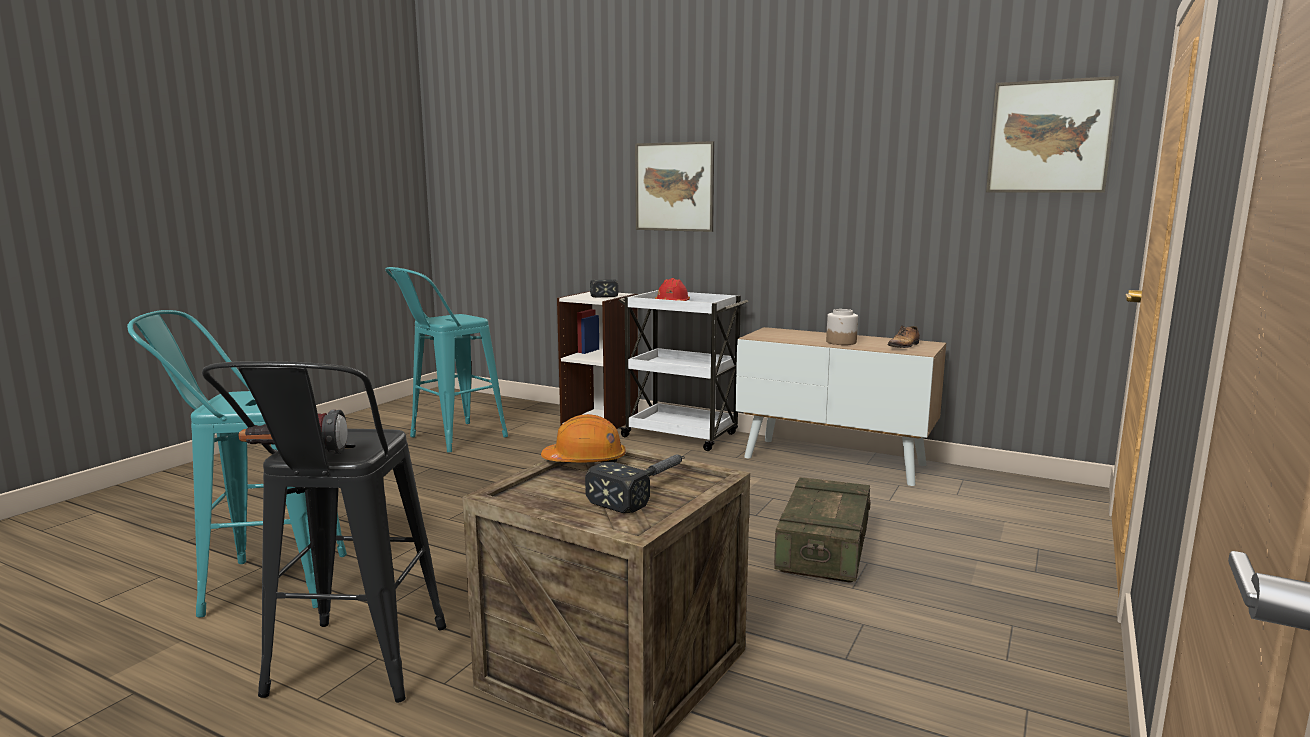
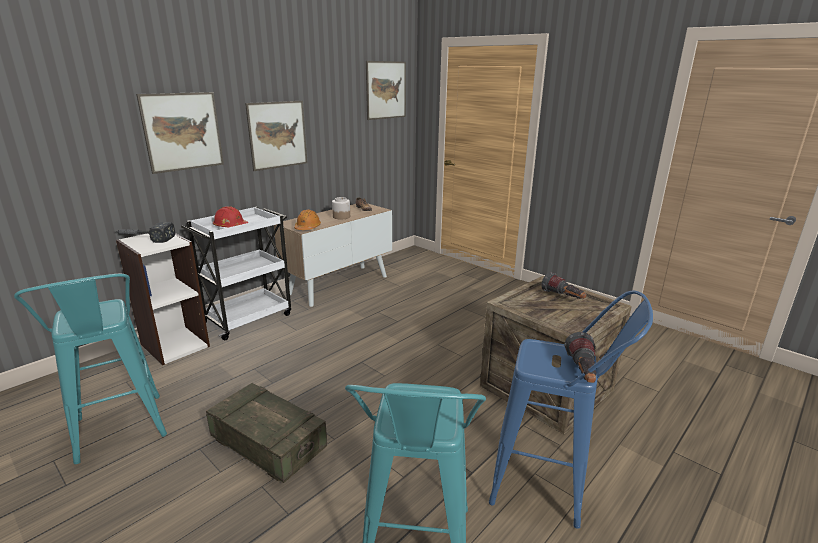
camera: 75 degrees left, 10 degrees up
black stool [202,361,446,703] -> blue stool [489,291,653,529]
orange hard hat [541,414,626,463] -> orange hard hat moved to [294,209,321,230]
hammer [585,455,685,513] -> flashlight [541,272,587,299]
crate [774,477,871,583] -> crate moved to [206,383,327,483]
none -> picture [245,101,307,171]

